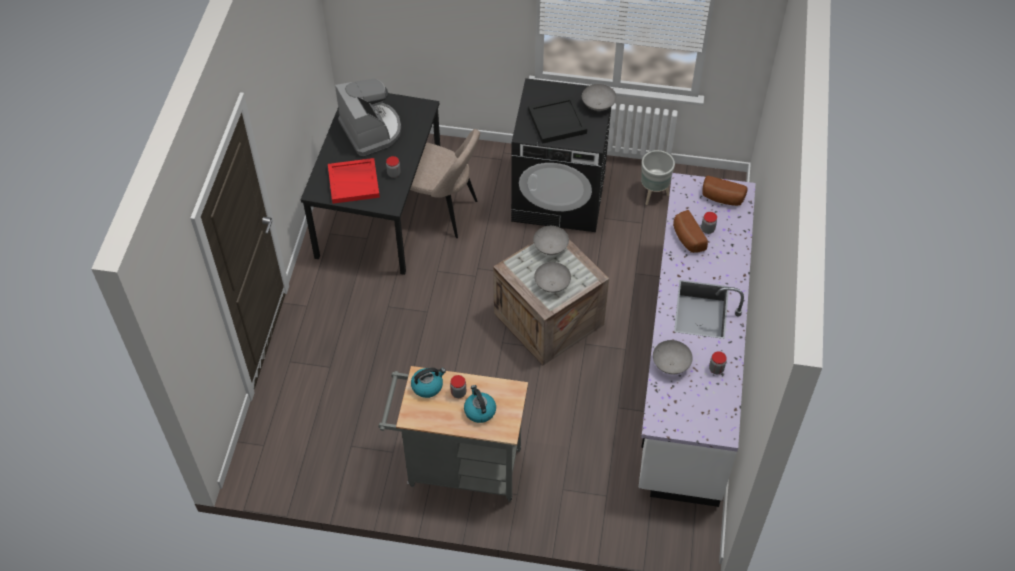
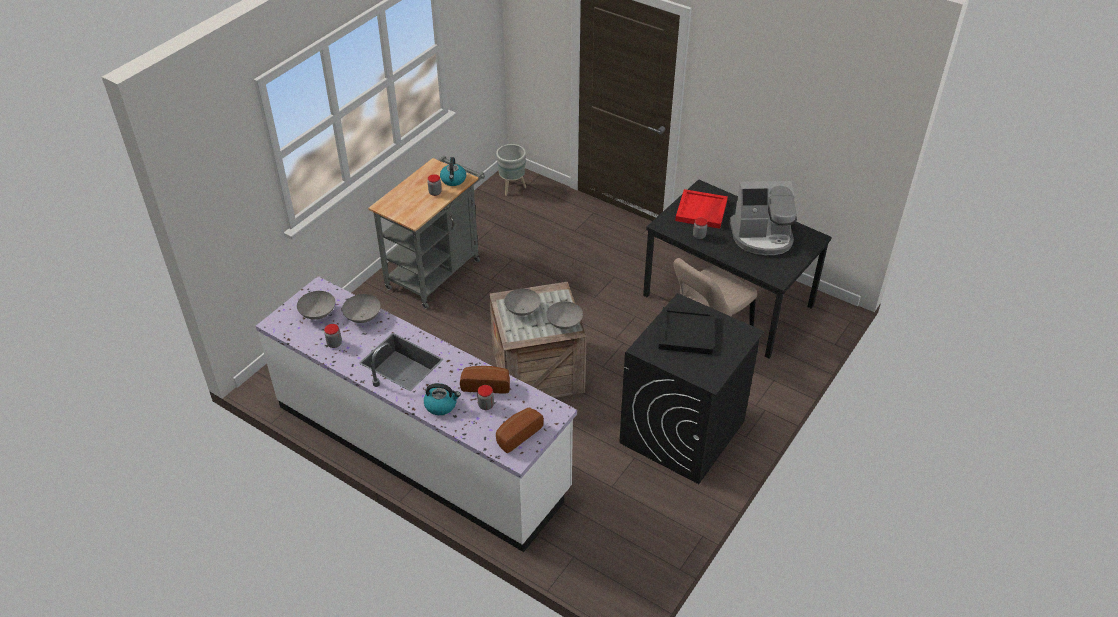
camera: 115 degrees right, 10 degrees down
kettle [464,385,496,423] -> kettle moved to [424,383,461,415]
grey bowl [582,84,616,111] -> grey bowl moved to [297,291,335,320]
grey planter [641,150,675,205] -> grey planter moved to [496,144,526,196]

